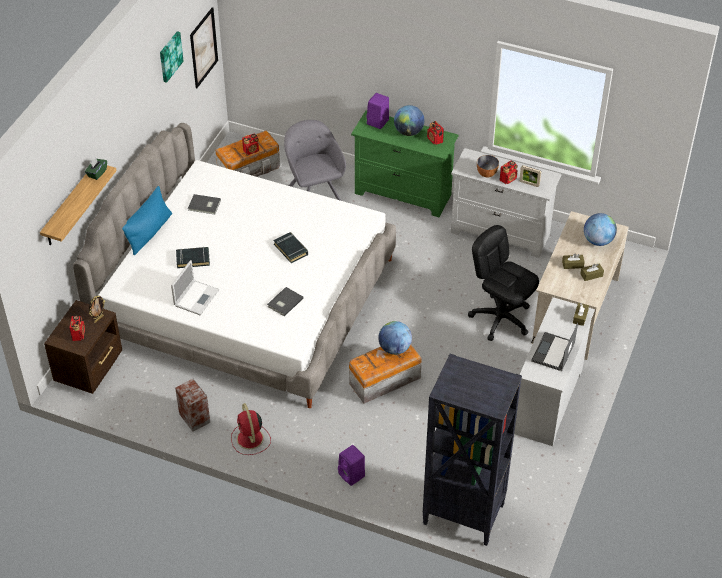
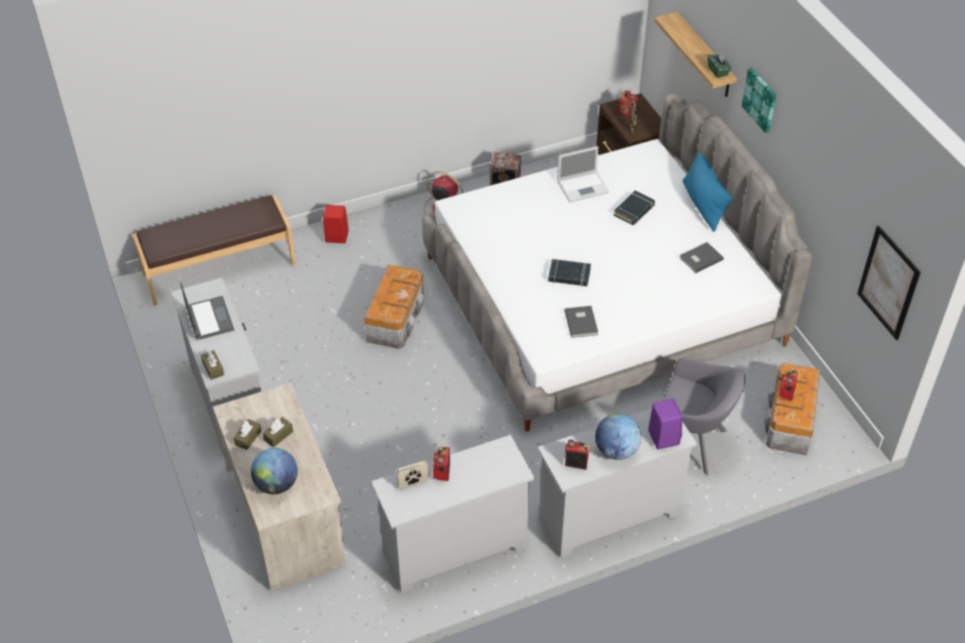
camera: 135 degrees right, 0 degrees up
picture [160,31,184,83] -> picture moved to [742,68,776,133]
laptop [171,260,219,316] -> laptop turned 90 degrees counterclockwise [557,146,609,202]
grey book [267,287,304,316] -> grey book moved to [564,306,598,338]
purple speaker [338,445,365,486] -> red speaker [323,205,349,243]
green dresser [351,110,458,217] -> white dresser [538,408,697,558]
globe [378,321,412,355] -> none
black bookcase [423,354,522,546] -> brown bench [132,195,296,306]
black office chair [468,225,539,341] -> none
bowl [477,155,499,177] -> none

